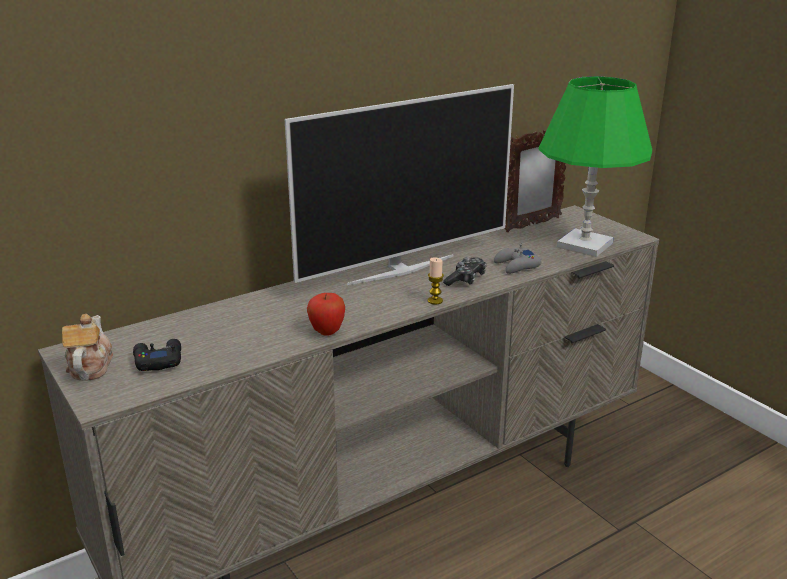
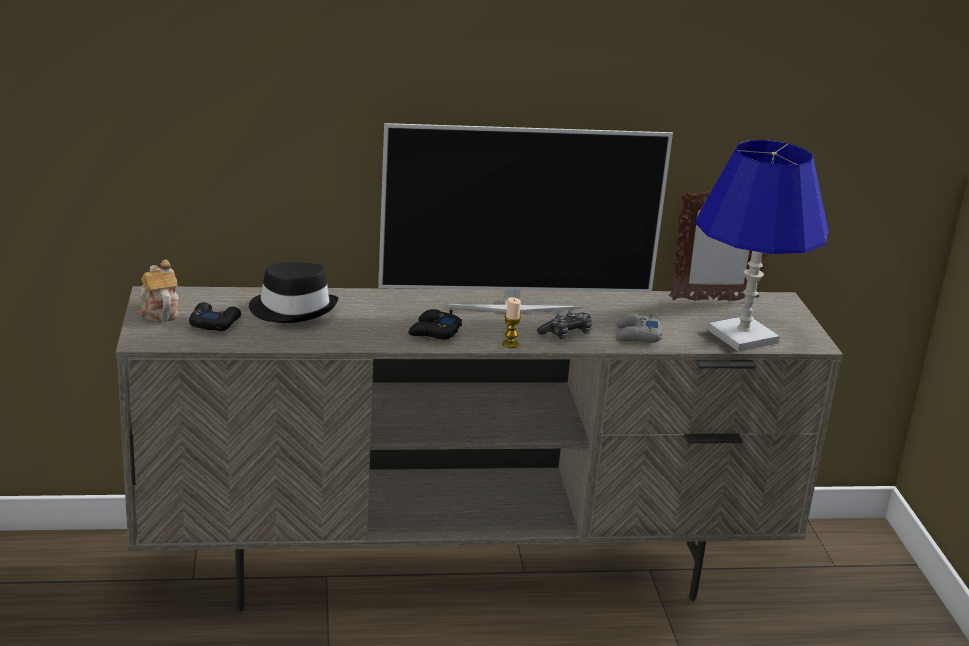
camera: 25 degrees right, 0 degrees up
teapot [62,314,113,381] -> teapot turned 45 degrees counterclockwise [139,259,179,322]
apple [307,293,345,336] -> none
green table lamp [538,76,652,257] -> blue table lamp [695,140,828,351]
none -> black hat [249,262,338,323]
none -> black game controller [408,309,462,340]

